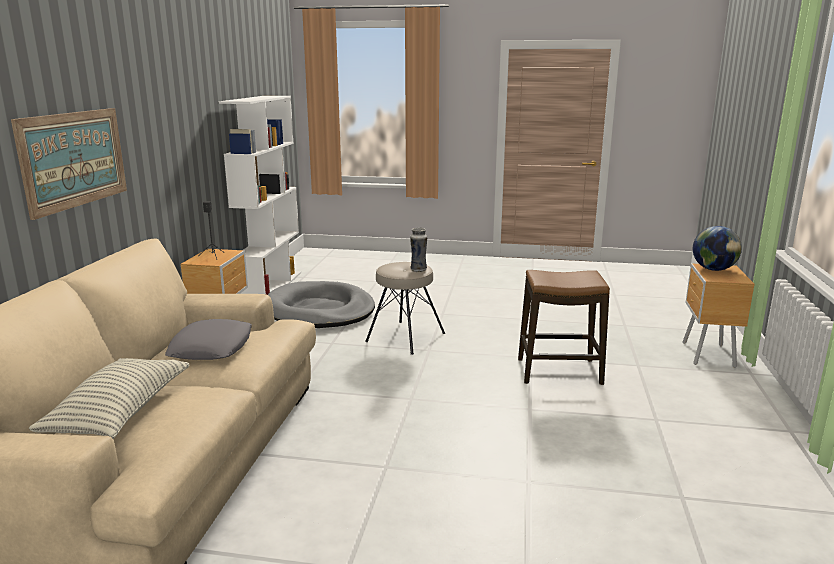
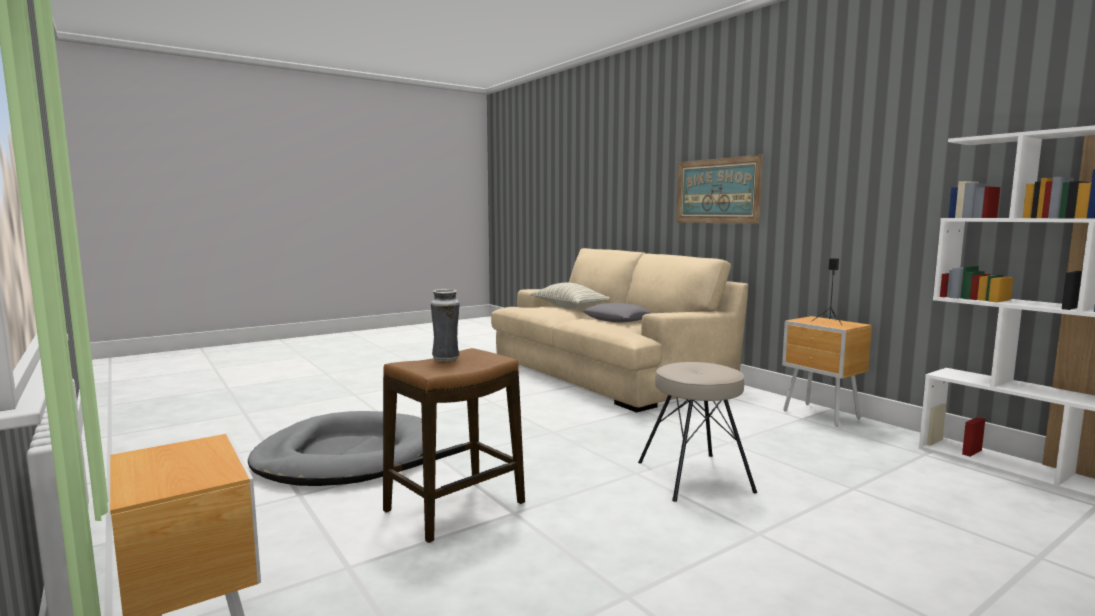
camera: 135 degrees right, 10 degrees down
grey dog bed [268,281,375,328] -> grey dog bed moved to [248,411,423,486]
vase [410,228,427,272] -> vase moved to [431,289,460,361]
globe [693,226,742,271] -> none

